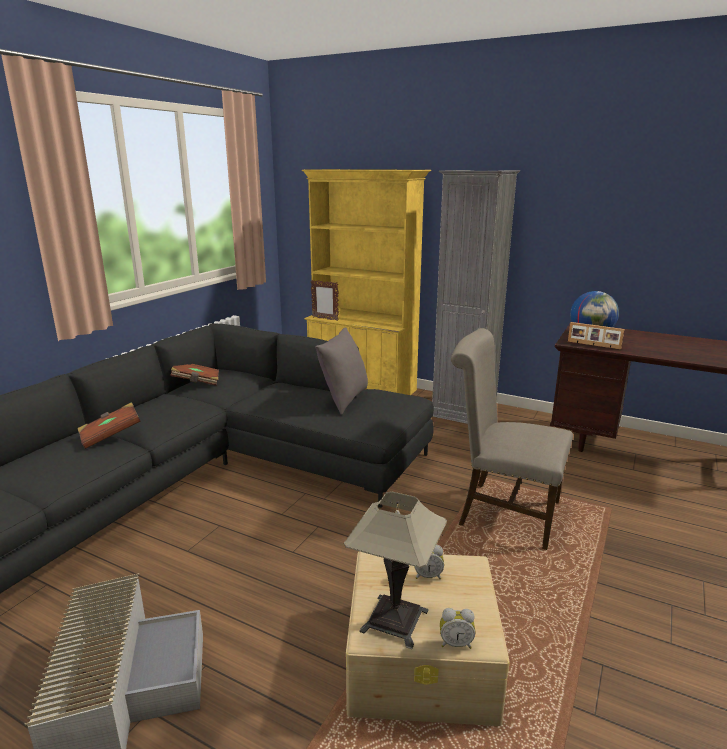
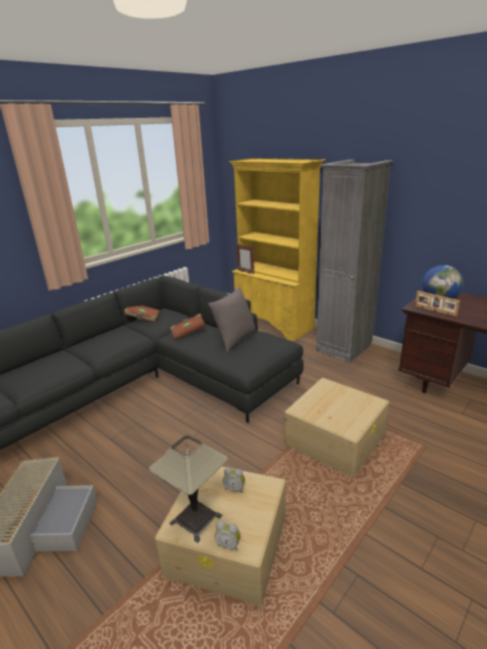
camera: 15 degrees right, 5 degrees up
brown book [78,402,141,449] -> brown book moved to [170,314,206,340]
beige chair [451,328,573,550] -> beige storage box [284,378,389,477]

